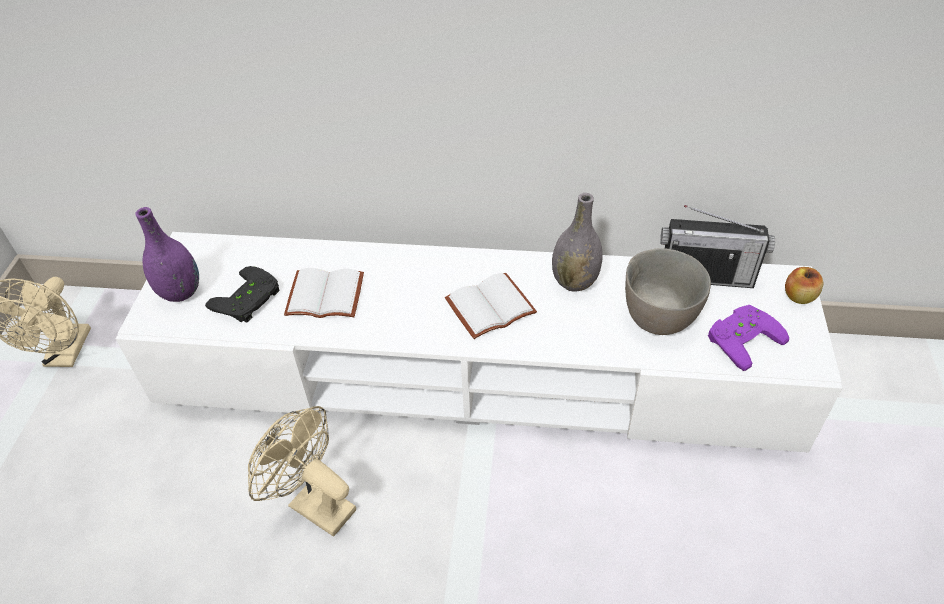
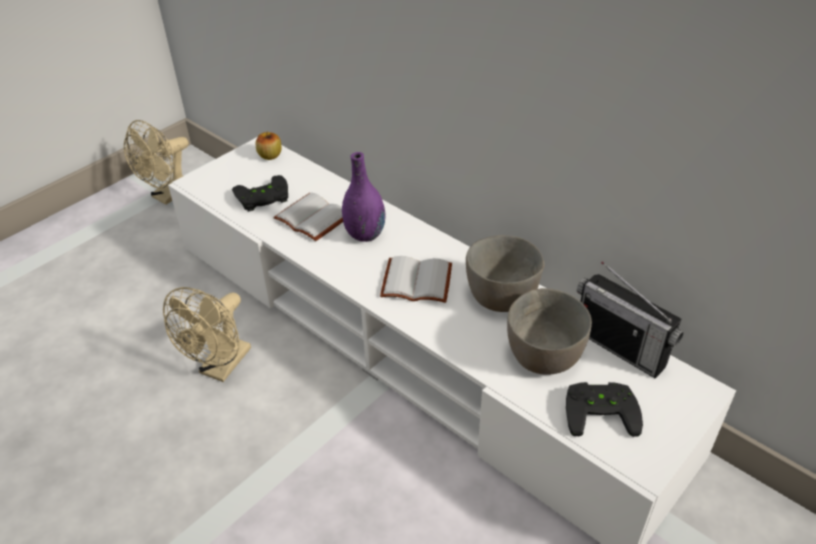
camera: 35 degrees right, 5 degrees down
purple vase [135,207,199,302] -> purple vase moved to [342,152,386,242]
beige fan [248,406,356,537] -> beige fan turned 135 degrees counterclockwise [163,287,251,382]
grey vase [552,193,603,292] -> grey bowl [466,235,545,312]
purple game controller [708,305,789,371] -> black game controller [566,382,643,437]
apple [785,267,824,304] -> apple moved to [256,132,282,160]

